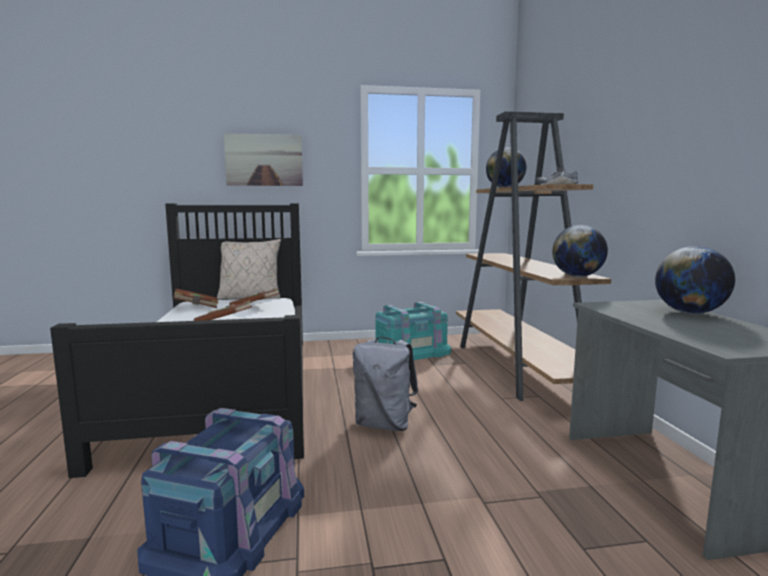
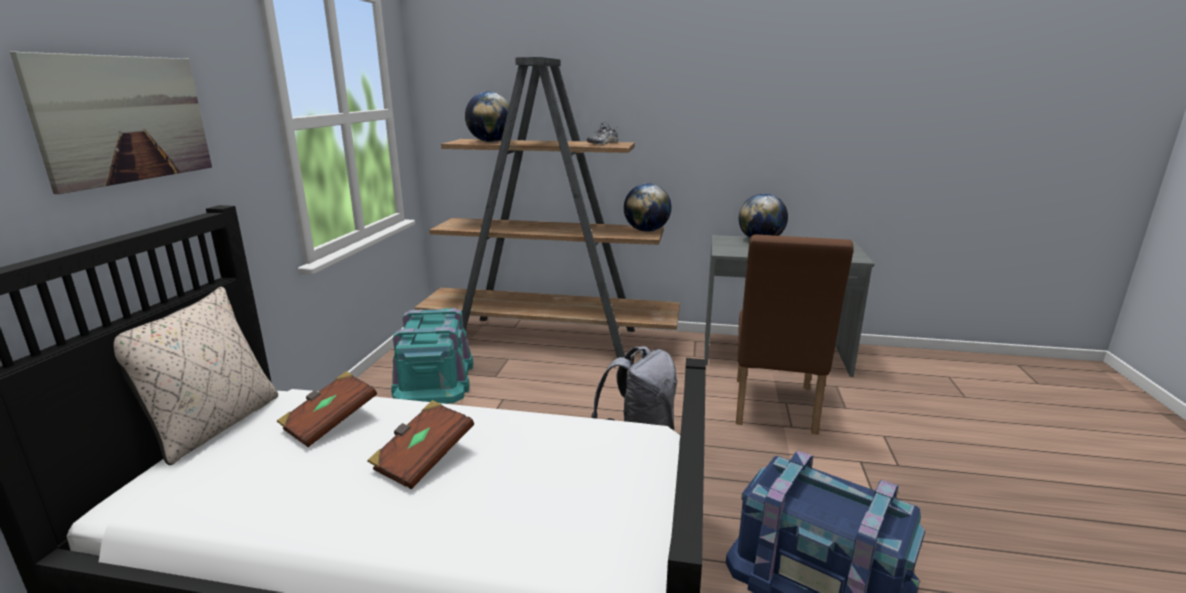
camera: 70 degrees left, 10 degrees up
brown book [173,289,219,308] -> none
none -> brown chair [736,234,854,434]

